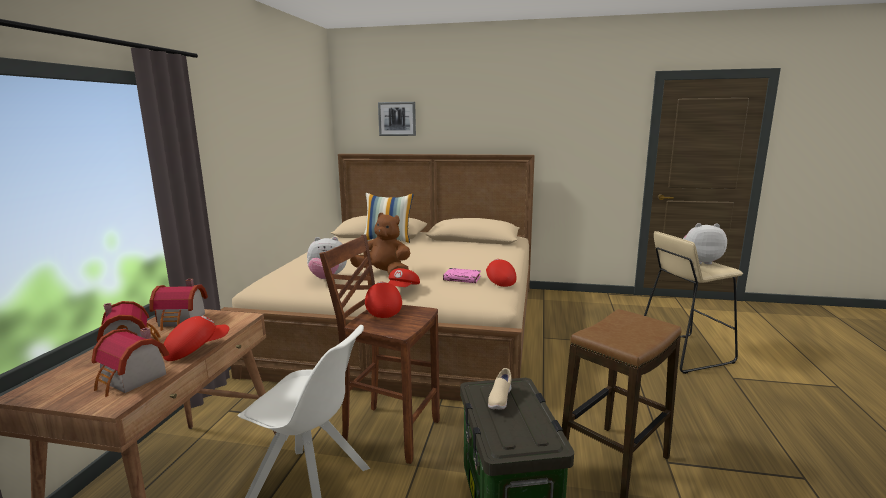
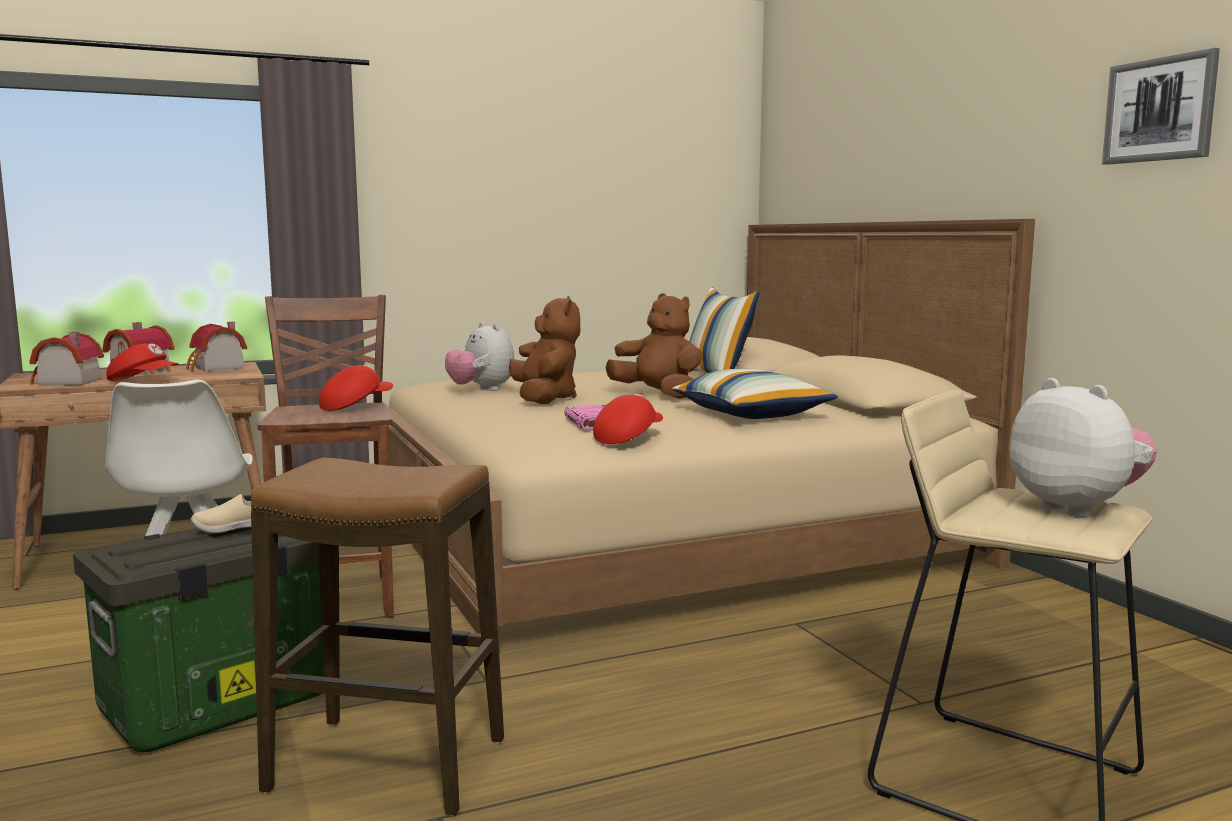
camera: 55 degrees right, 5 degrees down
picture [378,102,416,136] -> picture moved to [1102,48,1220,165]
red cap [388,268,420,287] -> none
none -> brown plush toy [606,293,702,399]
none -> pillow [672,369,838,419]

